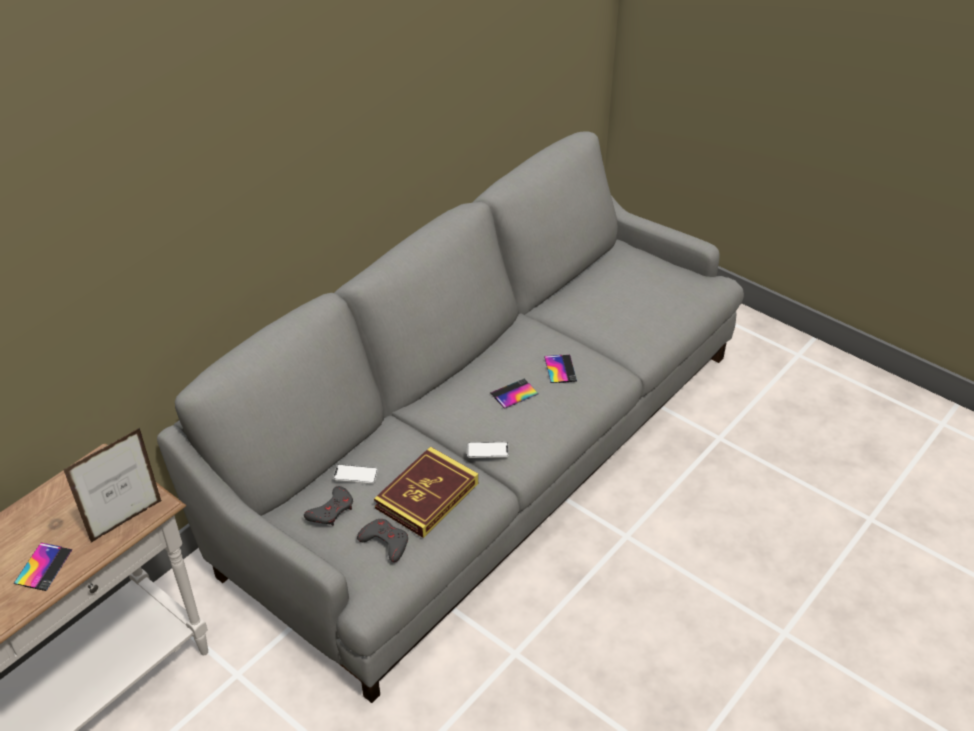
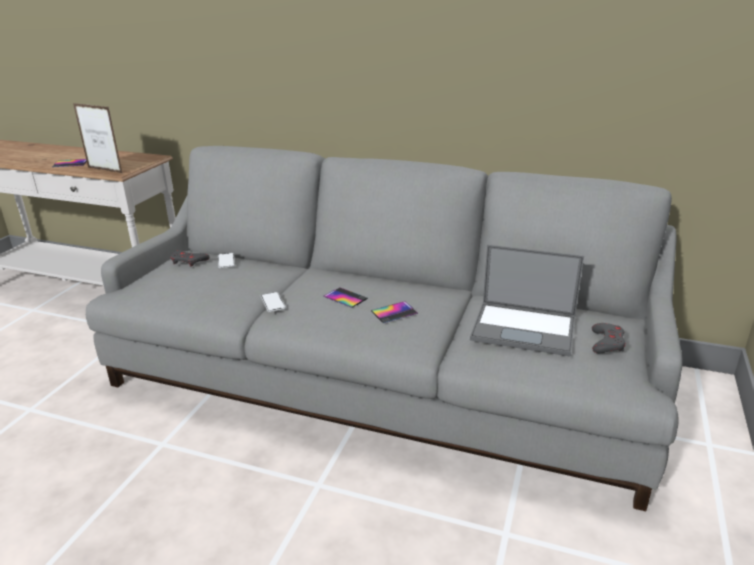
camera: 70 degrees right, 15 degrees down
grey game controller [357,519,408,562] -> grey game controller moved to [592,323,626,353]
book [374,447,478,538] -> none
none -> laptop [470,245,584,357]

